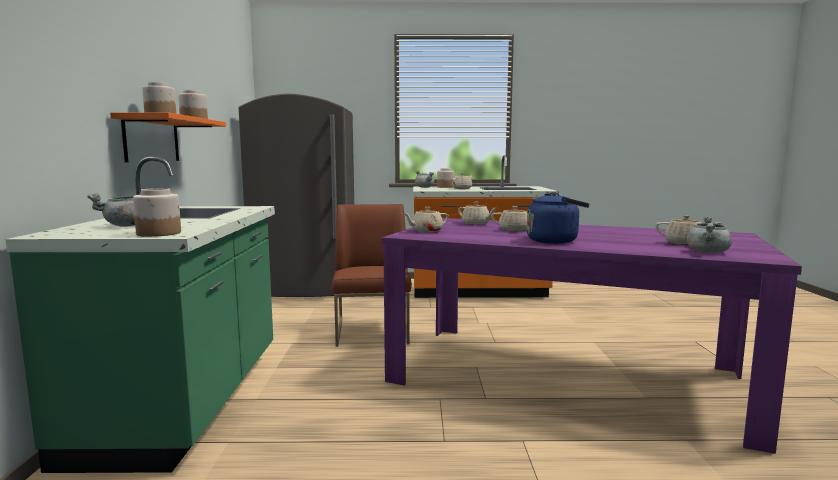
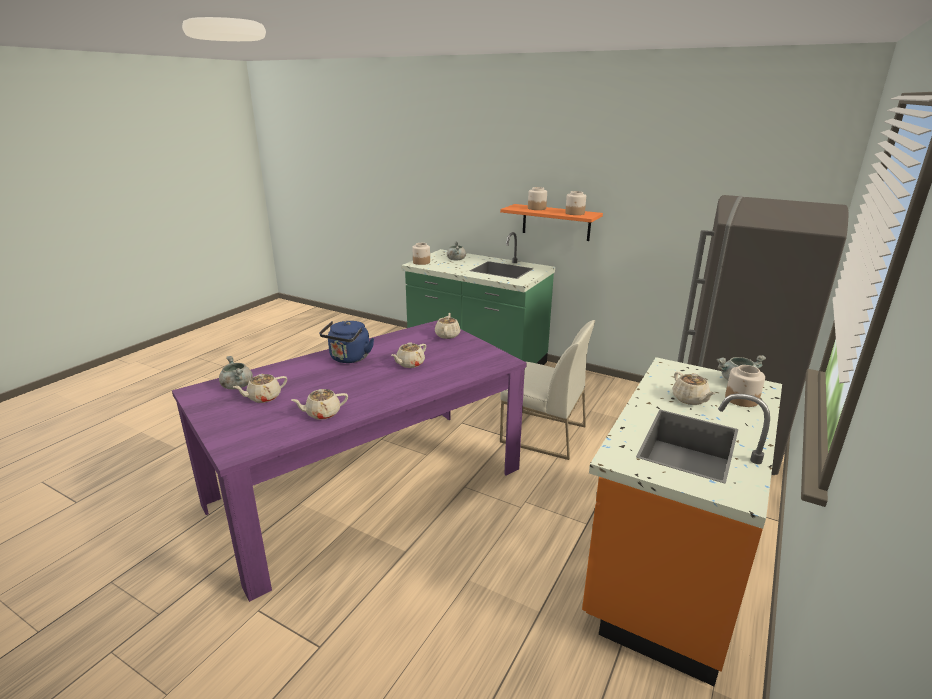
camera: 120 degrees right, 15 degrees up
brown chair [332,204,412,347] -> white chair [500,320,595,460]
beige teapot [458,202,496,225] -> beige teapot moved to [291,389,348,420]

